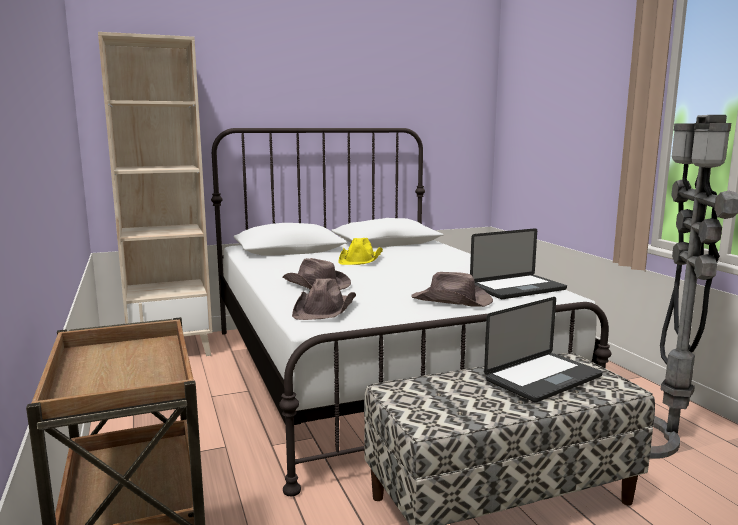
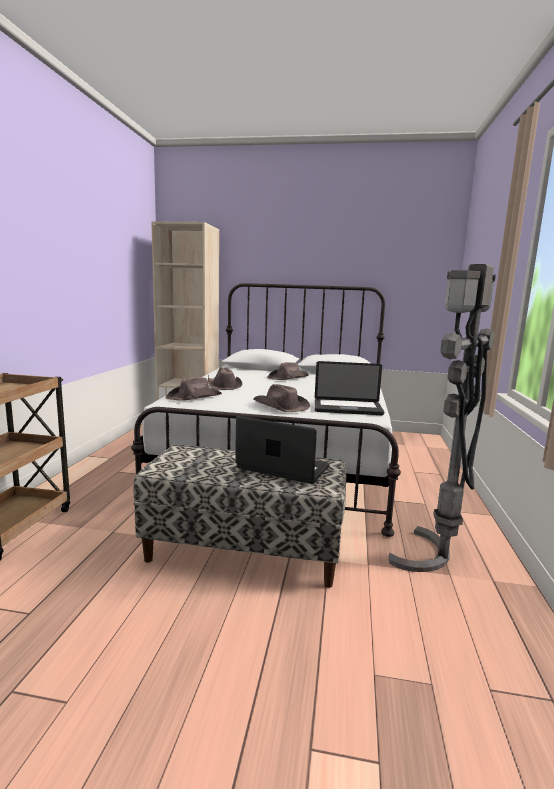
camera: 30 degrees right, 0 degrees up
yellow hat [338,238,383,265] -> brown hat [267,362,309,380]
laptop [484,297,603,403] -> laptop turned 150 degrees counterclockwise [235,416,330,484]

